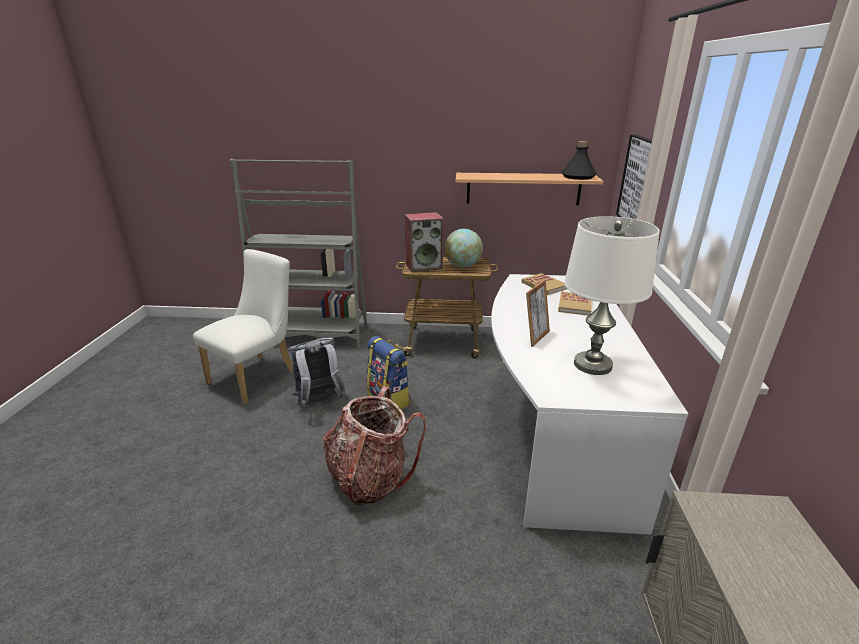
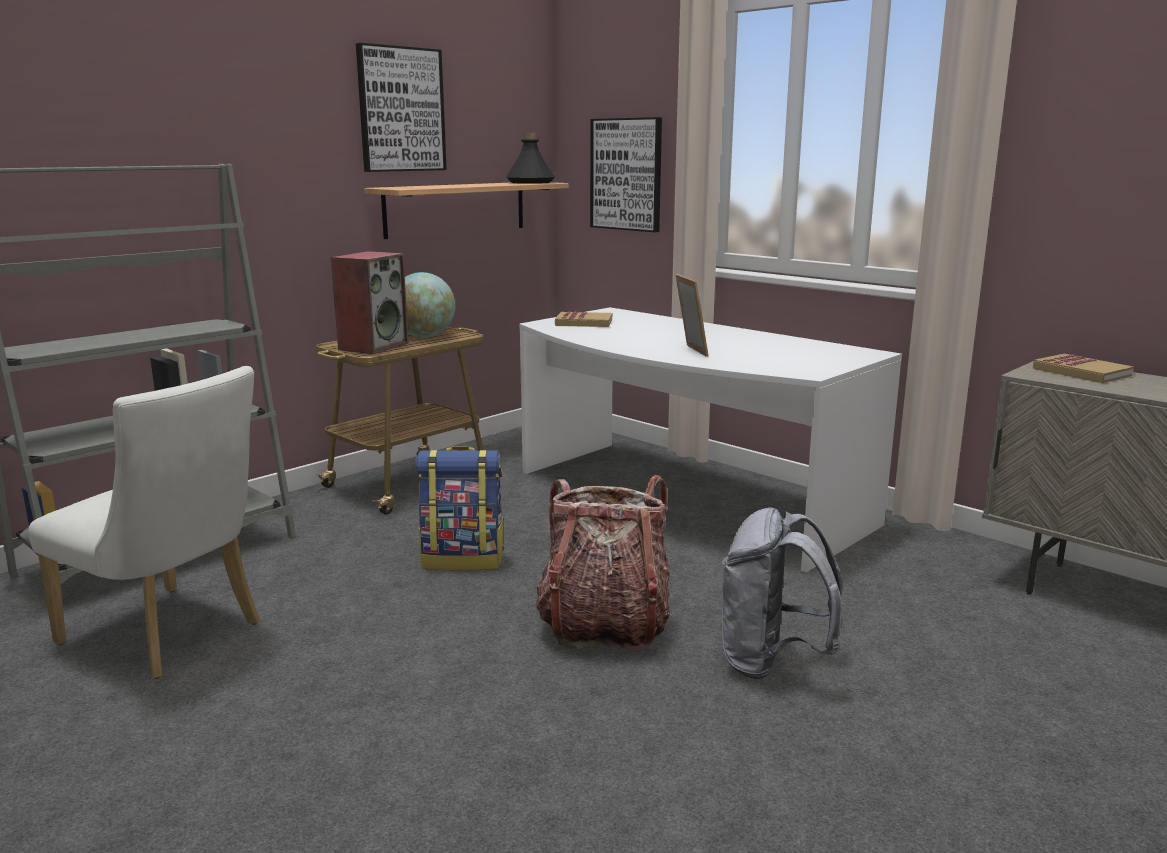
camera: 50 degrees left, 10 degrees down
white chair [193,249,293,404] -> white chair turned 135 degrees clockwise [28,366,260,679]
grey backpack [288,338,346,407] -> grey backpack moved to [722,508,842,679]
book [558,292,592,316] -> book moved to [1033,354,1134,383]
white table lamp [564,216,660,375] -> none
none -> picture [356,43,447,172]

